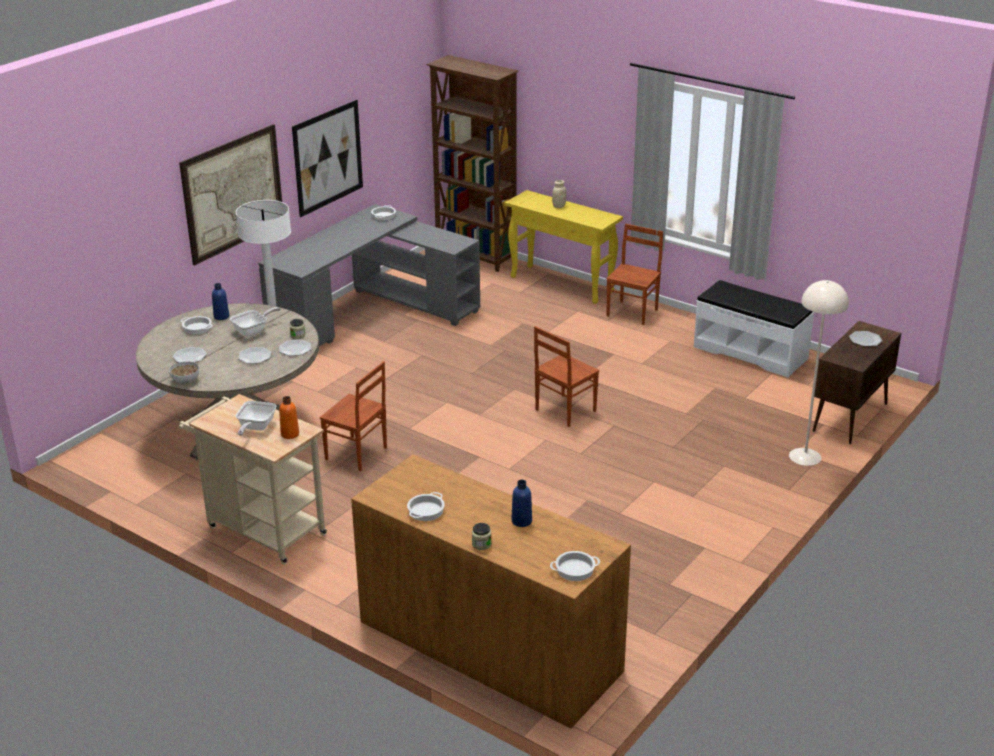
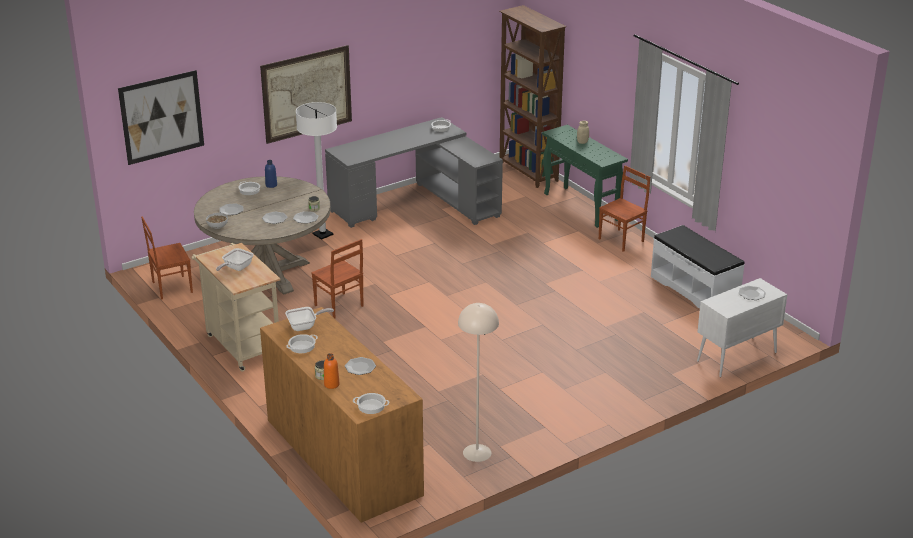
camera: 20 degrees right, 0 degrees up
frying pan [230,307,281,337] -> frying pan moved to [285,307,334,331]
orange bottle [279,396,299,439] -> orange bottle moved to [324,353,339,389]
picture [292,100,363,217] -> picture moved to [118,70,204,165]
yellow console table [505,190,623,304] -> green console table [542,125,628,228]
blue bottle [512,480,532,527] -> plate [345,357,376,375]
brown chair [534,326,599,427] -> brown chair moved to [141,217,193,300]
beige floor lamp [789,280,849,466] -> beige floor lamp moved to [458,303,499,462]
brown cabinet [813,321,901,444] -> white cabinet [697,278,787,377]

